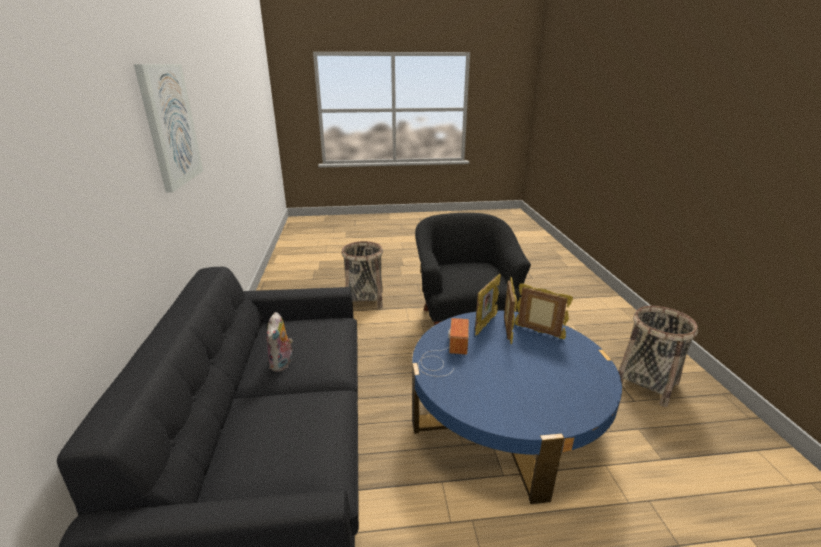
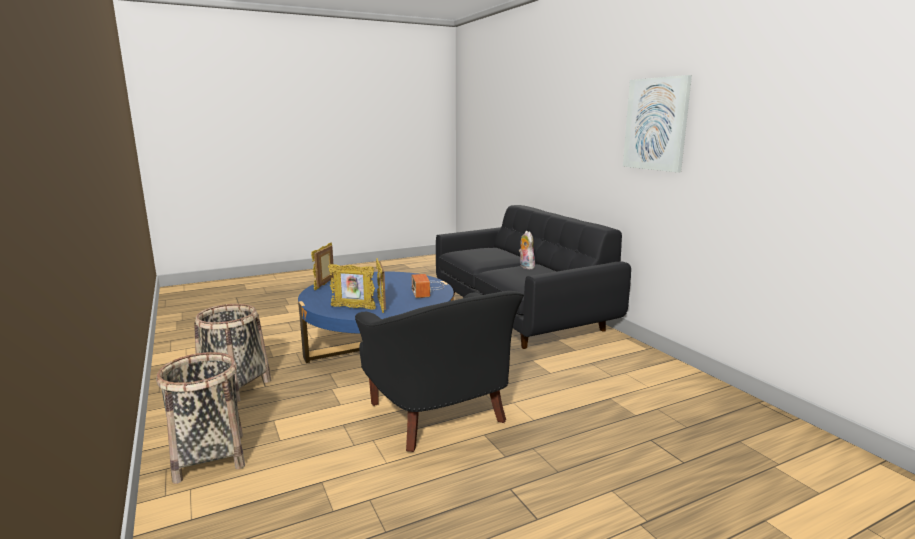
camera: 160 degrees right, 10 degrees down
basket [342,241,383,309] -> basket moved to [156,352,245,484]
picture frame [475,274,501,336] -> picture frame moved to [311,243,334,290]

